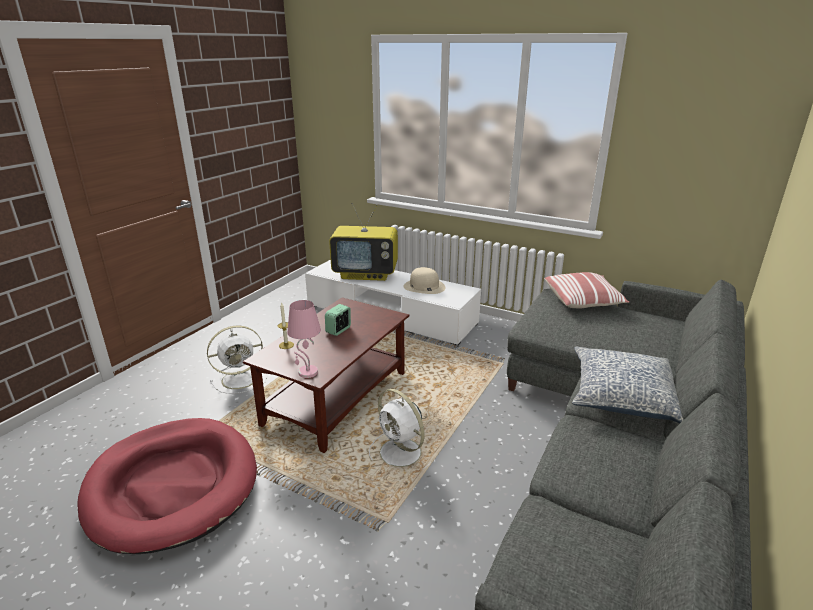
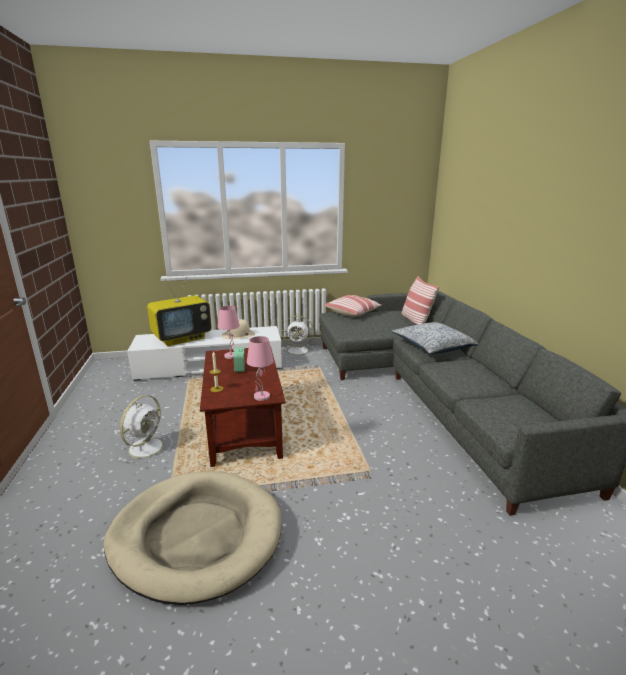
camera: 40 degrees left, 5 degrees down
red dog bed [77,418,257,554] -> beige dog bed [104,471,282,605]
white fan [369,389,431,469] -> white fan moved to [282,316,315,357]
none -> pink table lamp [218,306,240,359]
none -> pillow [401,276,439,325]

